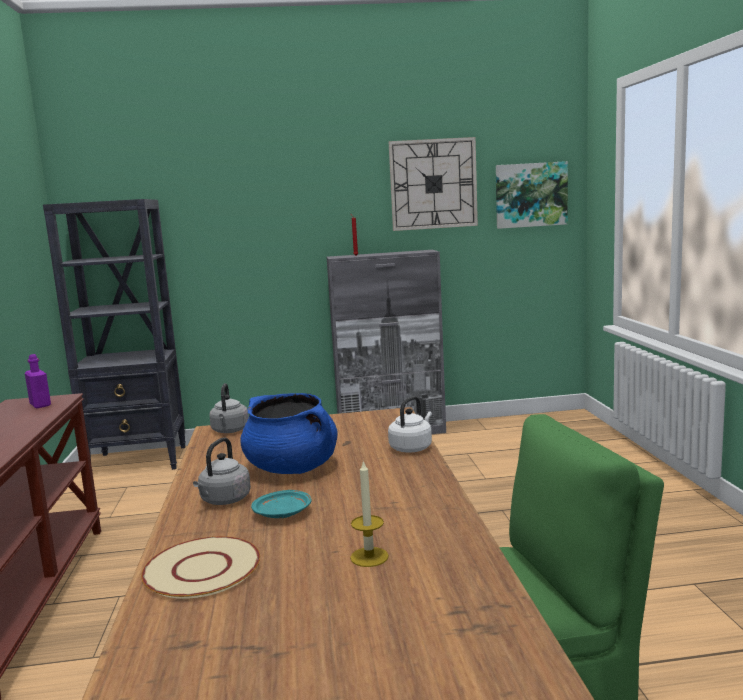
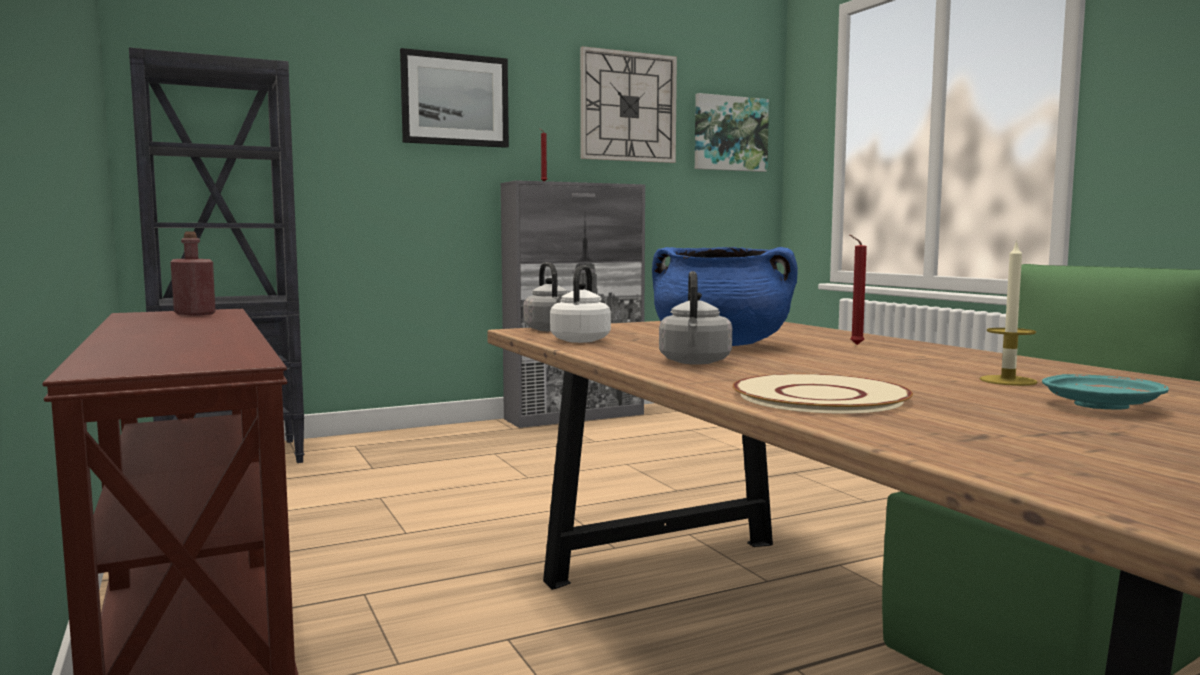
camera: 20 degrees left, 5 degrees down
purple bottle [25,354,51,408] -> red bottle [170,231,216,316]
turquoise plate [251,490,311,518] -> turquoise plate moved to [1042,374,1169,409]
white kettle [388,396,432,452] -> white kettle moved to [550,265,611,343]
none -> picture [400,48,509,148]
none -> red candle [850,235,867,345]

